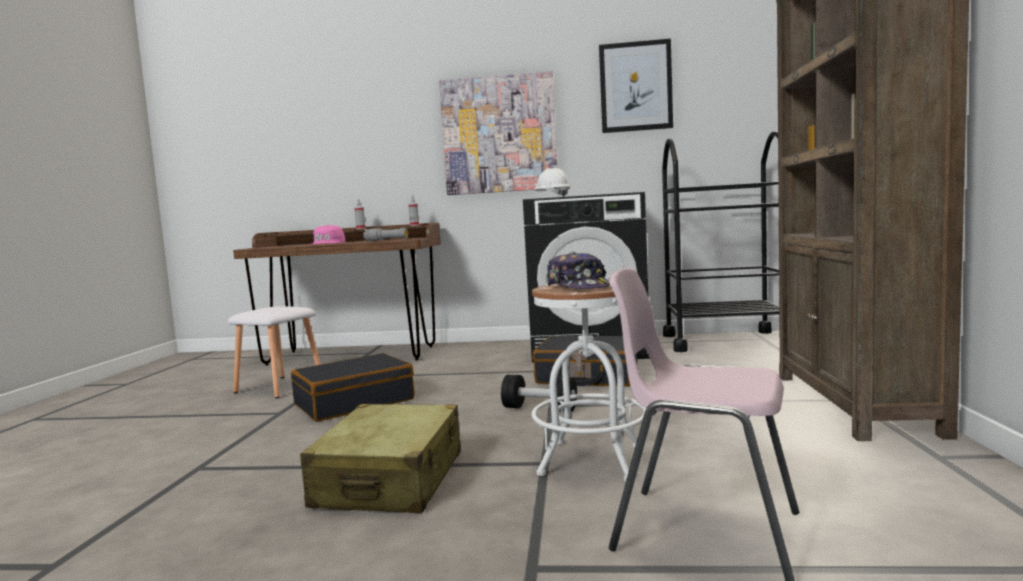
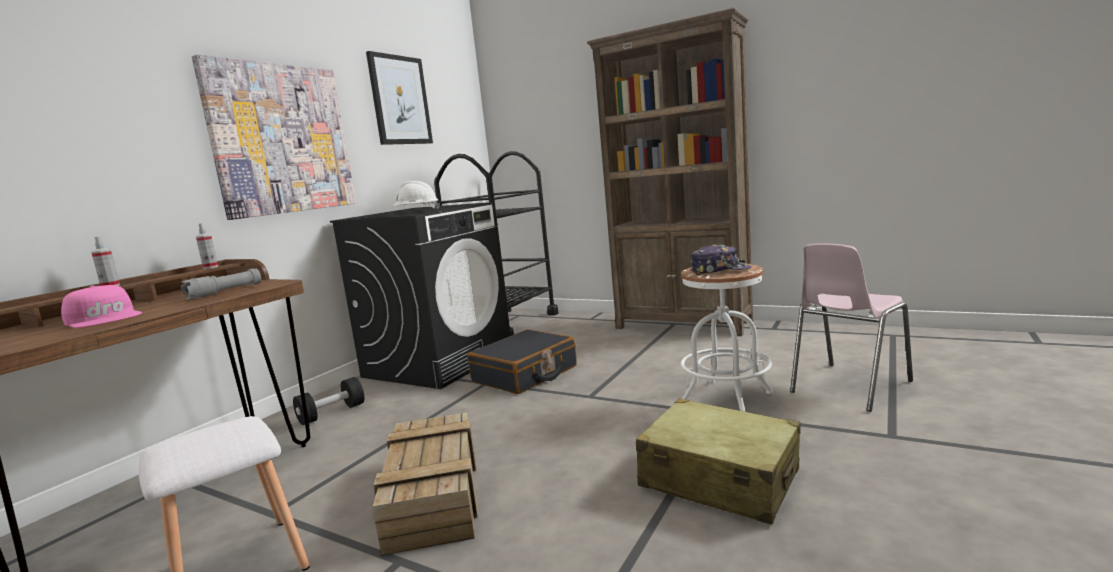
camera: 65 degrees left, 5 degrees up
black suitcase [291,353,414,422] -> crate [372,413,478,556]
black dumbbell [501,375,577,412] -> black dumbbell moved to [293,377,364,425]

